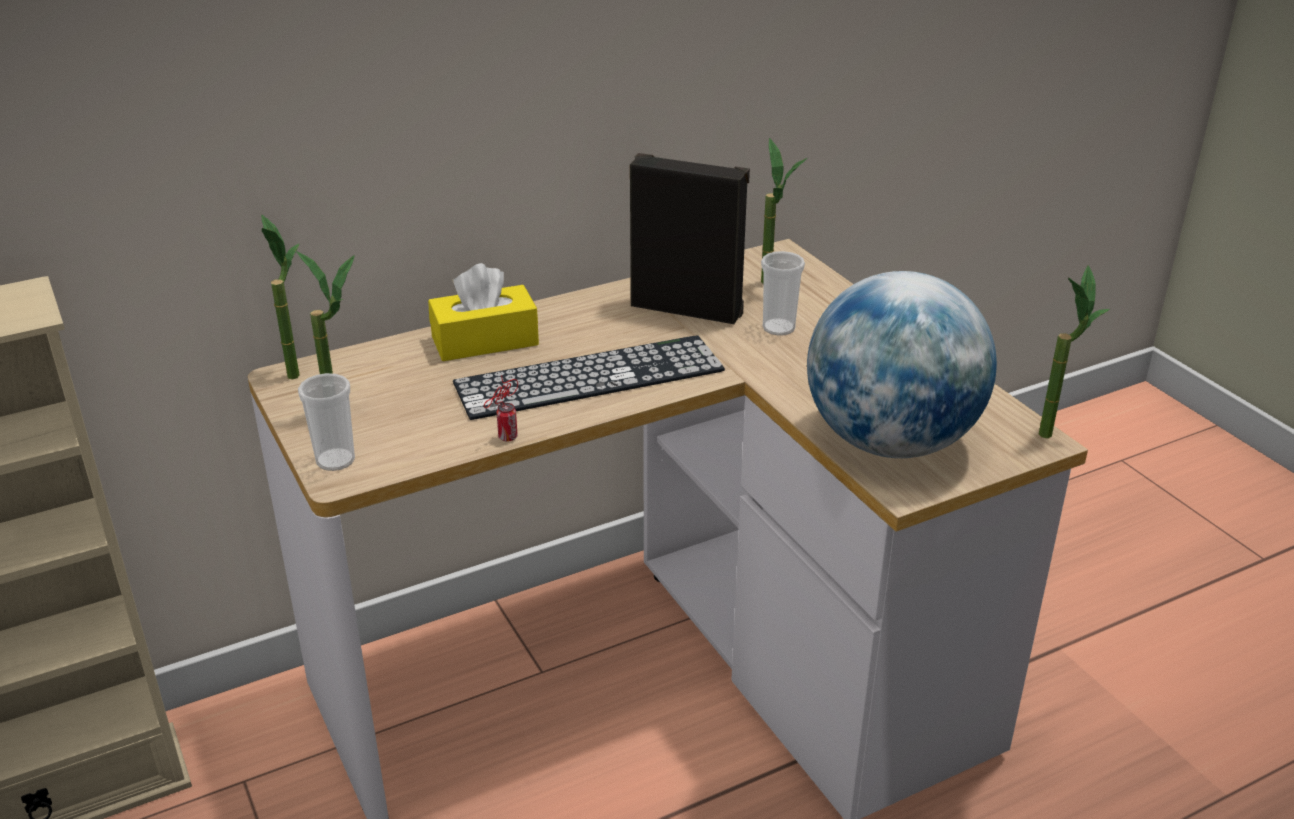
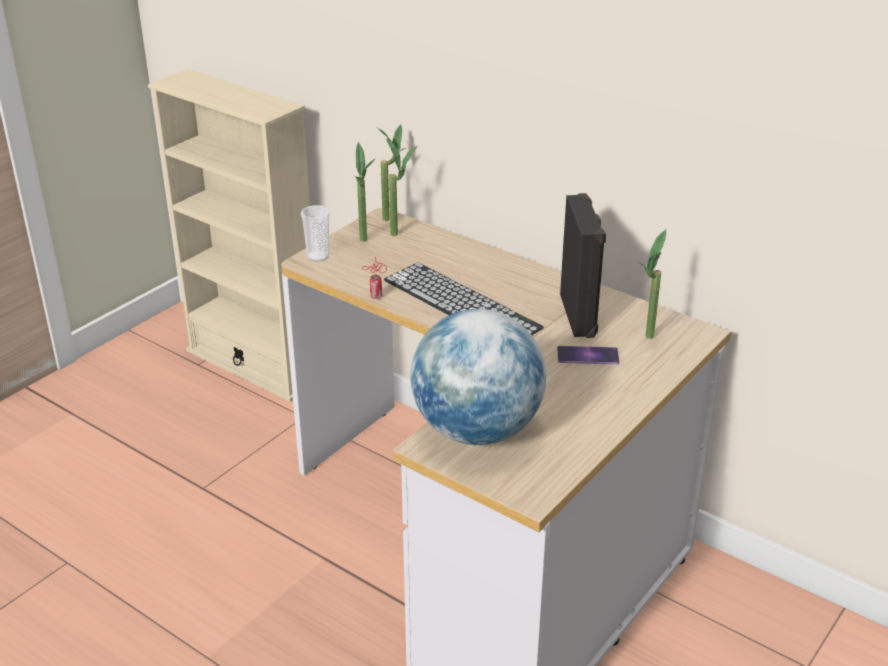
camera: 65 degrees right, 0 degrees up
yellow tissue box [428,263,539,361] -> none
cup [761,251,805,336] -> phone [557,346,619,365]
potted plant [1039,265,1110,439] -> potted plant moved to [386,138,417,236]

